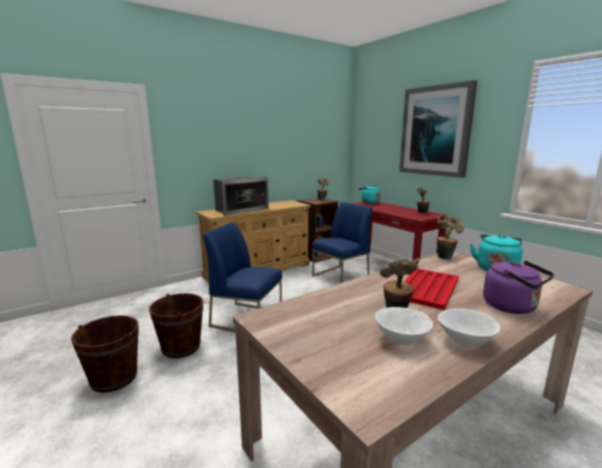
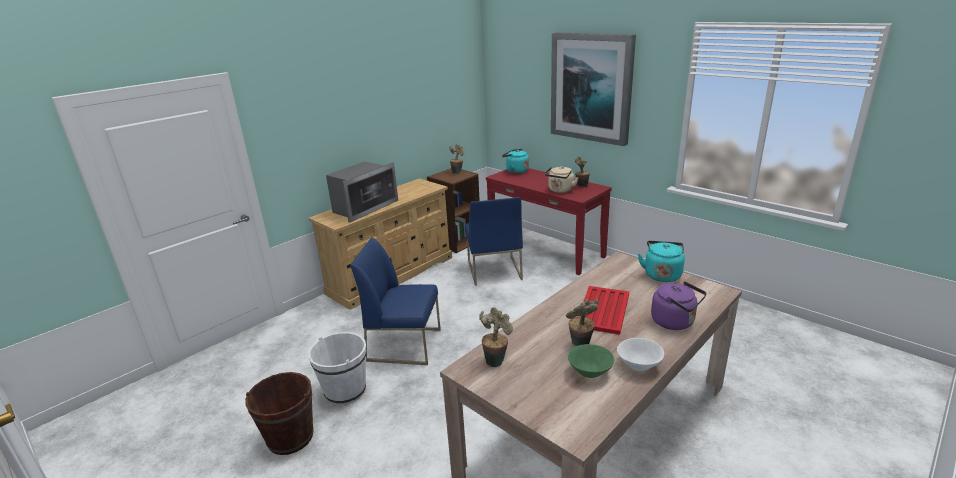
camera: 10 degrees left, 10 degrees up
brown bucket [149,293,203,358] -> white bucket [308,332,366,405]
blue chair [312,202,372,283] -> blue chair turned 135 degrees clockwise [465,197,523,286]
white bowl [375,307,433,345] -> green bowl [568,344,614,378]
potted plant [437,215,464,259] -> potted plant moved to [479,307,513,367]
none -> beige kettle [545,166,579,193]

